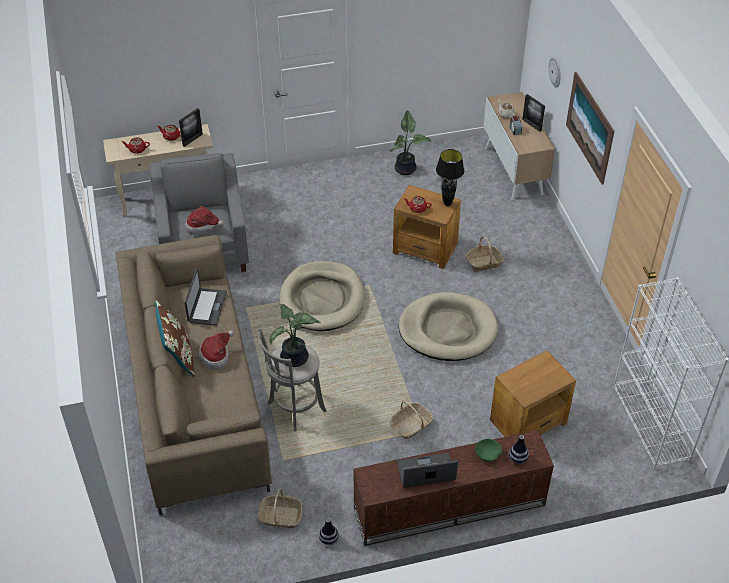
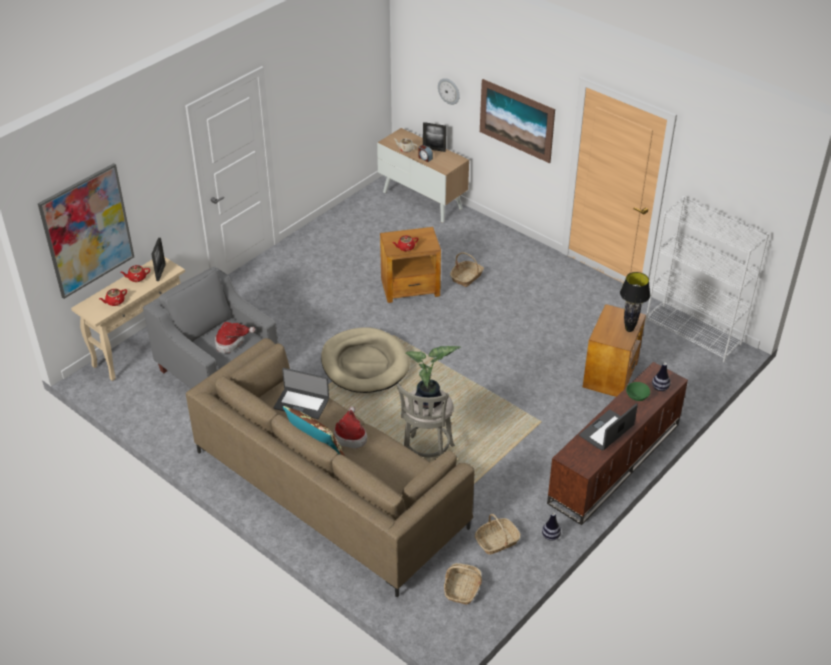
camera: 35 degrees left, 5 degrees down
laptop [185,269,227,326] -> laptop turned 135 degrees clockwise [274,368,329,419]
potted plant [389,110,431,175] -> none
basket [390,401,433,439] -> basket moved to [444,563,482,604]
beige dog bed [399,292,498,361] -> none
black table lamp [436,149,465,206] -> black table lamp moved to [620,272,650,332]
none -> picture [38,163,134,299]

